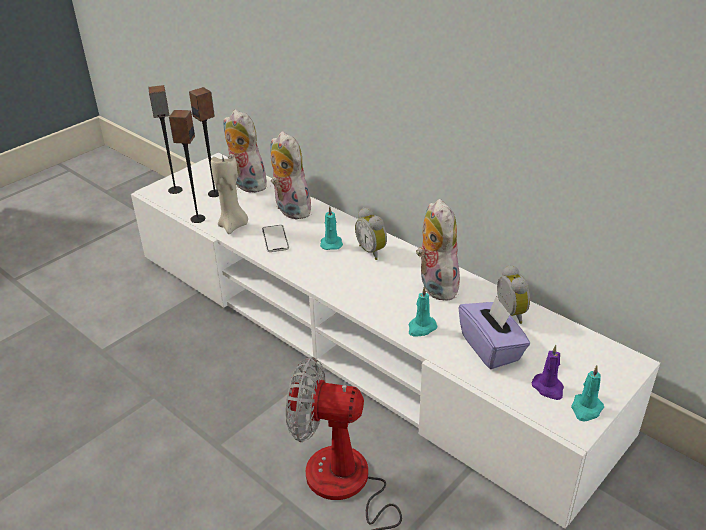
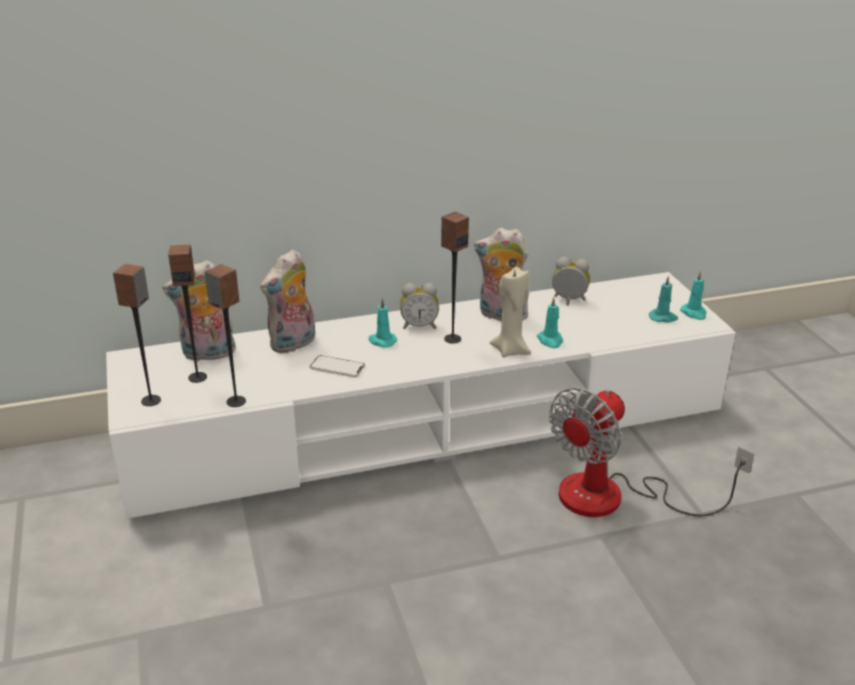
camera: 60 degrees left, 5 degrees down
beige candle [211,154,248,234] -> beige candle moved to [489,267,531,358]
plush toy [270,131,311,219] -> plush toy turned 45 degrees counterclockwise [260,249,315,353]
purple tissue box [458,296,530,369] -> none
purple candle [531,345,564,400] -> turquoise candle [649,276,678,322]
none -> speaker [441,212,469,344]

